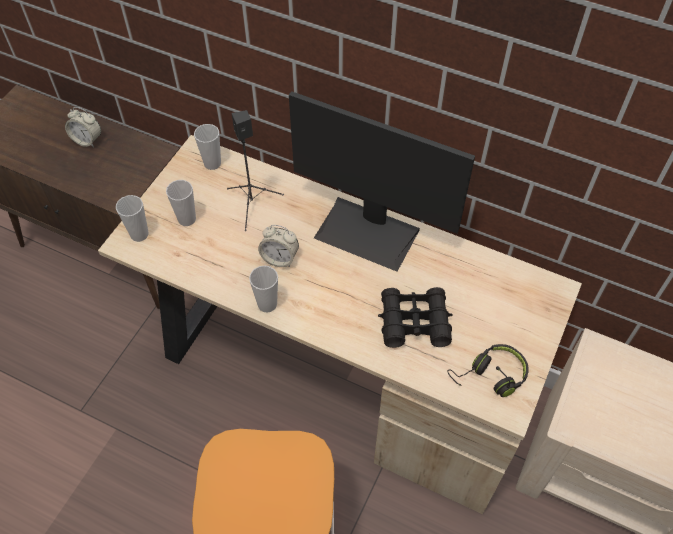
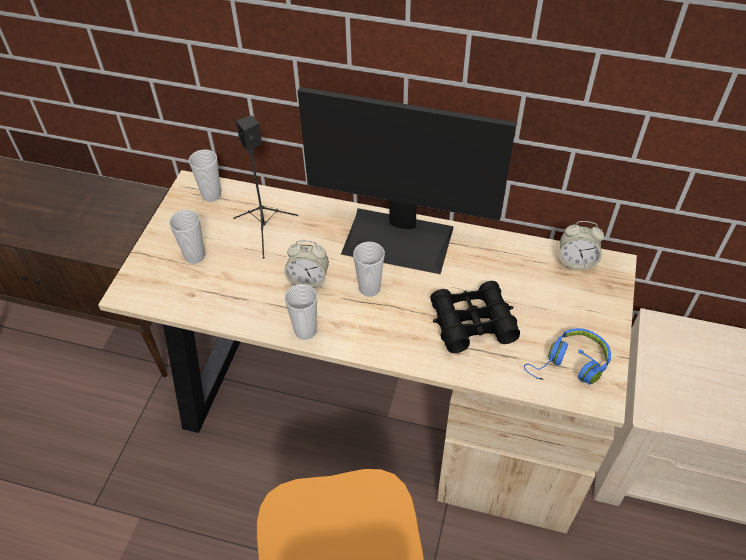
camera: 10 degrees left, 5 degrees down
alarm clock [65,107,101,147] -> alarm clock moved to [559,221,605,271]
cup [116,195,149,242] -> cup moved to [353,242,385,297]
black headphones [447,344,529,397] -> blue headphones [524,328,611,385]

